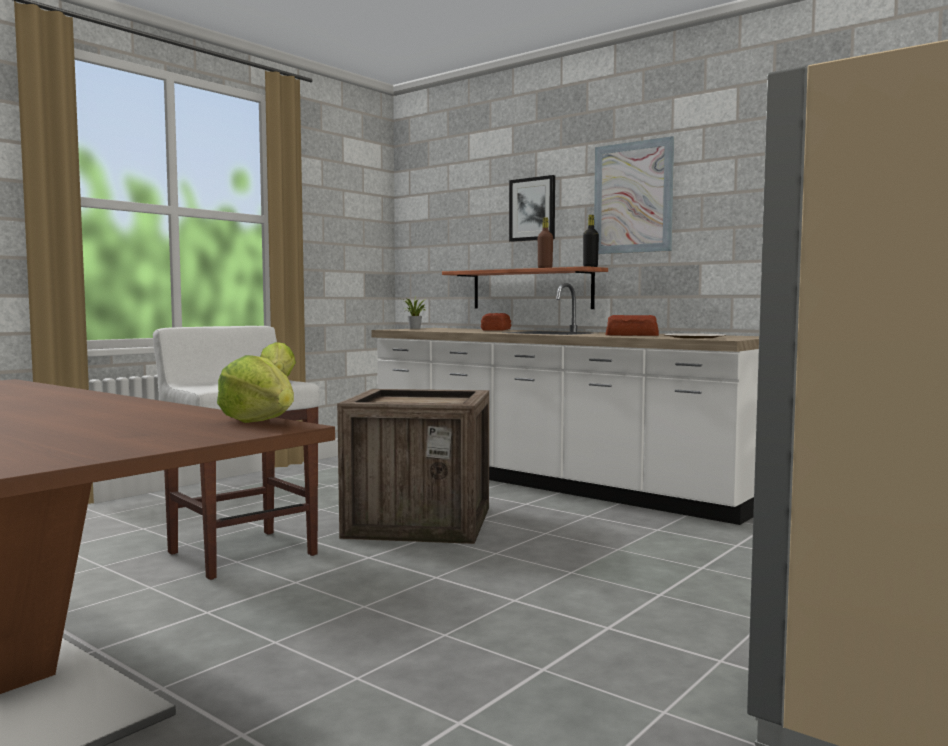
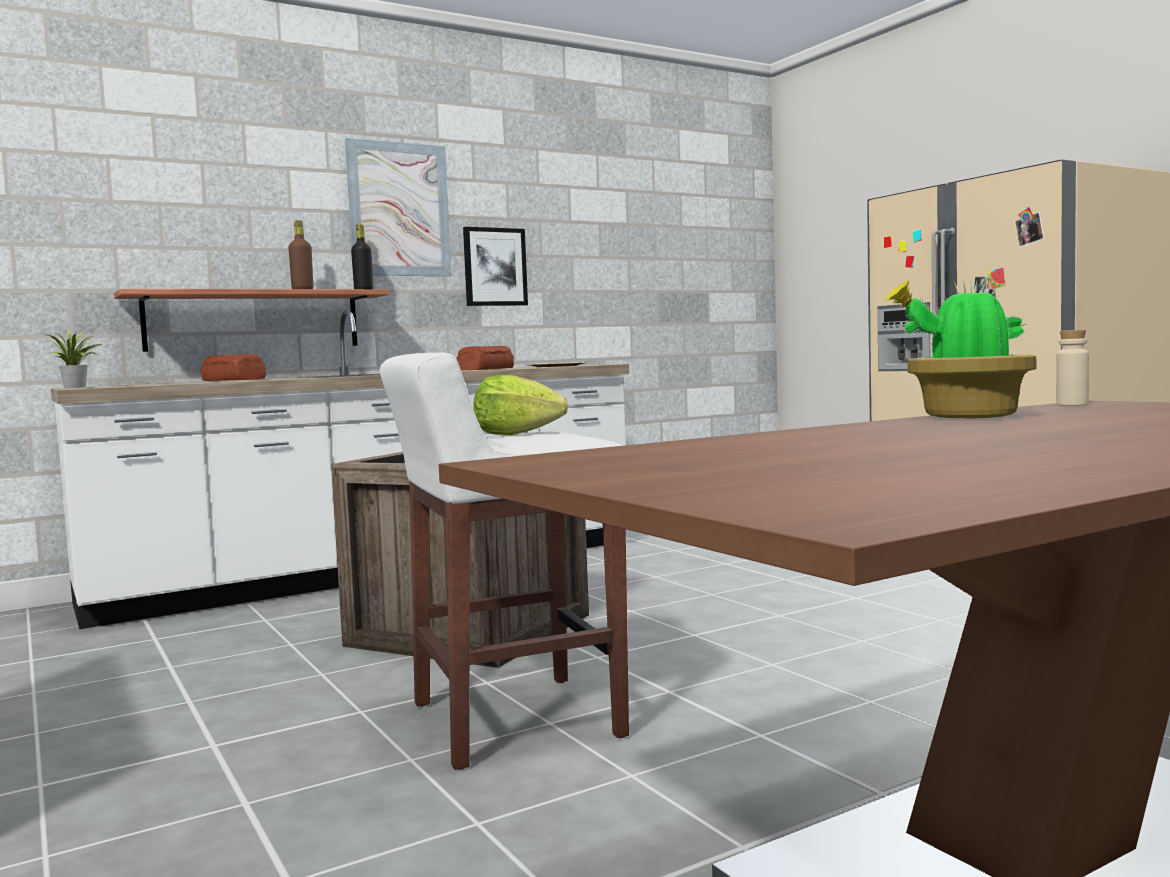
camera: 70 degrees left, 0 degrees up
lettuce [217,355,294,423] -> beige bottle [1056,330,1089,405]
picture [509,175,555,242] -> picture moved to [463,227,528,306]
none -> potted plant [884,280,1037,418]

